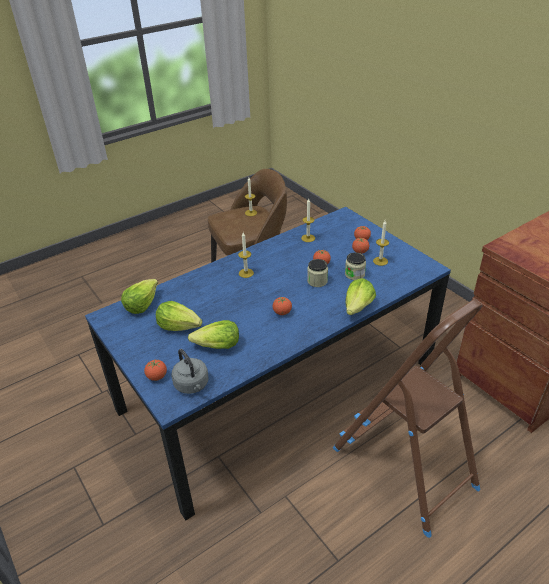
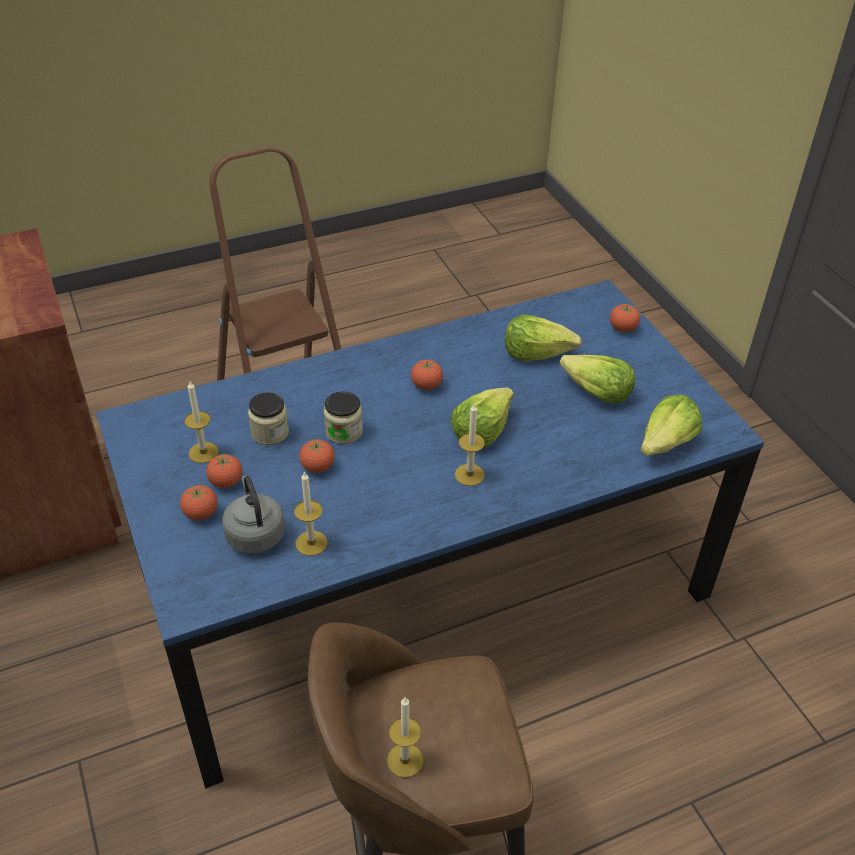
camera: 170 degrees left, 5 degrees up
grey kettle [172,349,208,394] -> grey kettle moved to [222,475,285,554]
lettuce [345,278,376,315] -> lettuce moved to [451,388,514,448]

